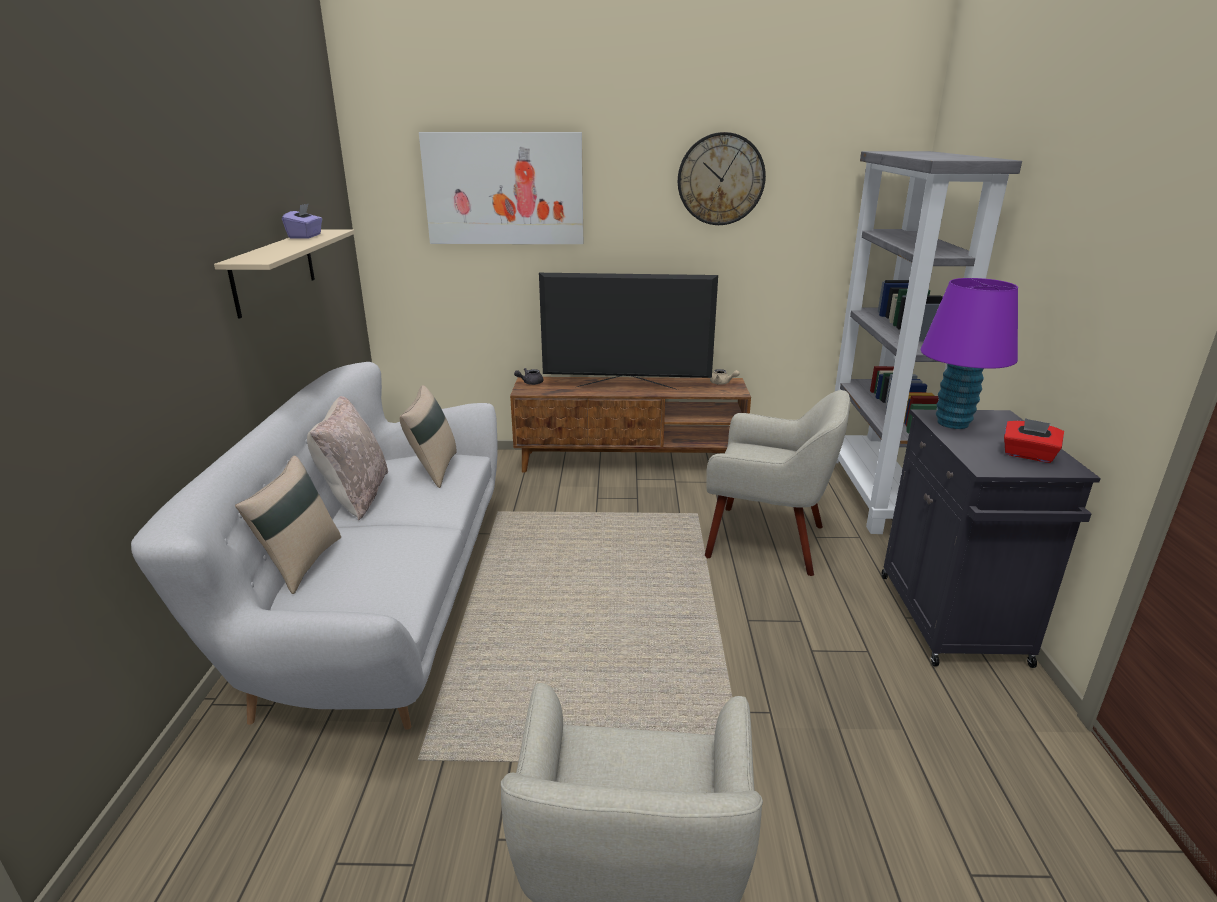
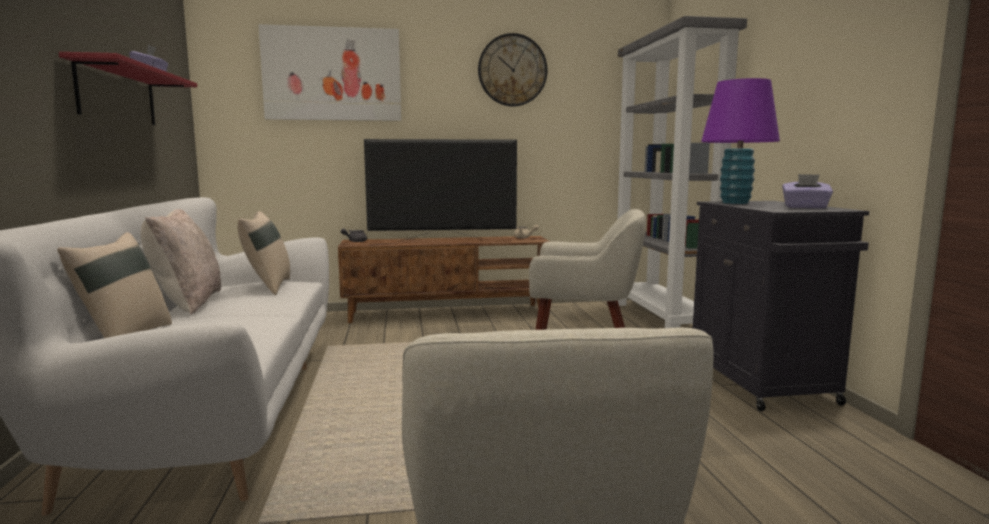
camera: 10 degrees left, 15 degrees down
beige shelf [214,229,355,318] -> red shelf [59,52,197,125]
red tissue box [1004,418,1064,463] -> purple tissue box [782,174,833,209]

